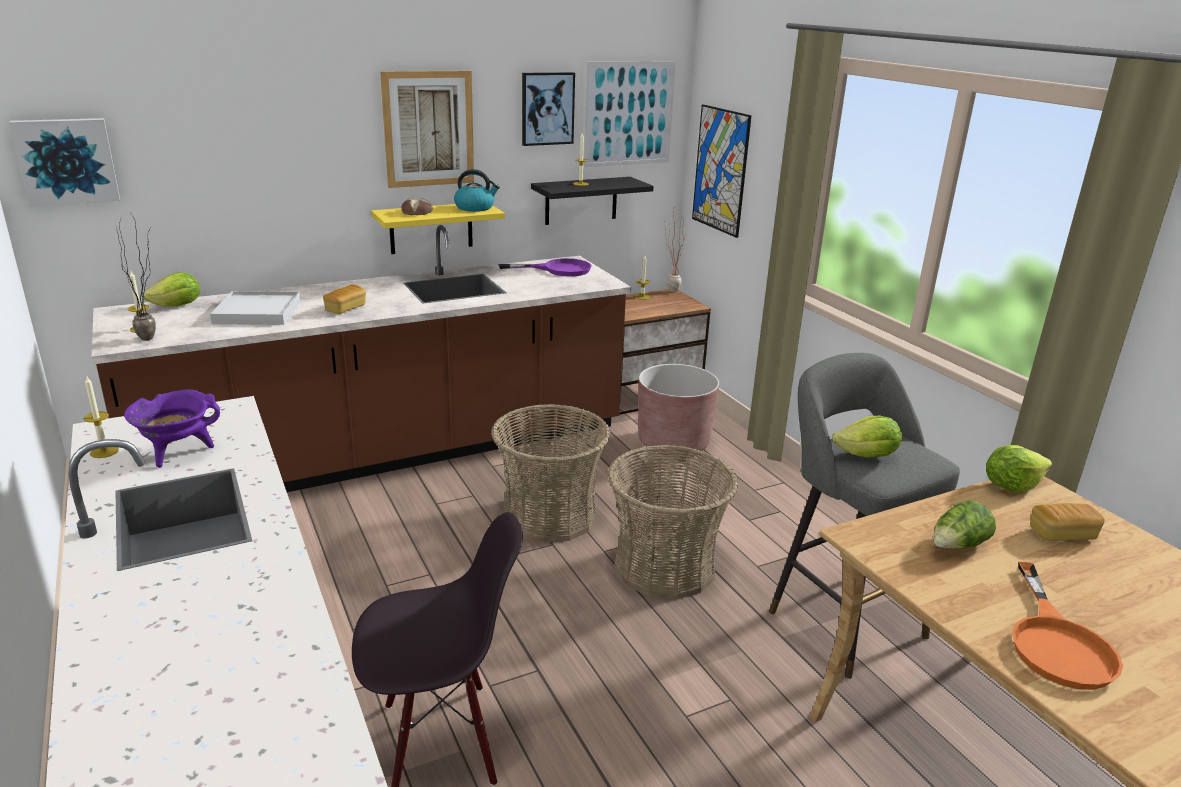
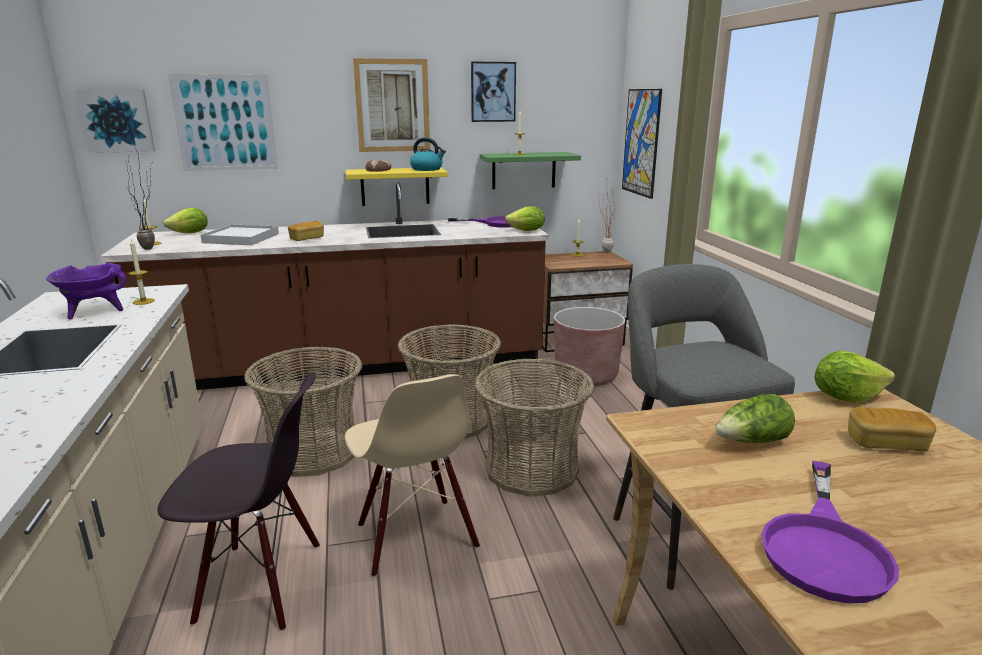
camera: 15 degrees right, 5 degrees down
candle [84,375,119,458] -> candle moved to [128,238,155,305]
black shelf [531,177,654,225] -> green shelf [479,152,581,189]
picture [584,61,676,167] -> picture moved to [168,74,278,171]
lettuce [832,416,902,457] -> lettuce moved to [505,206,544,231]
orange frying pan [1012,562,1123,690] -> purple frying pan [761,461,899,603]
none -> basket [244,346,363,477]
none -> beige chair [345,374,480,577]

